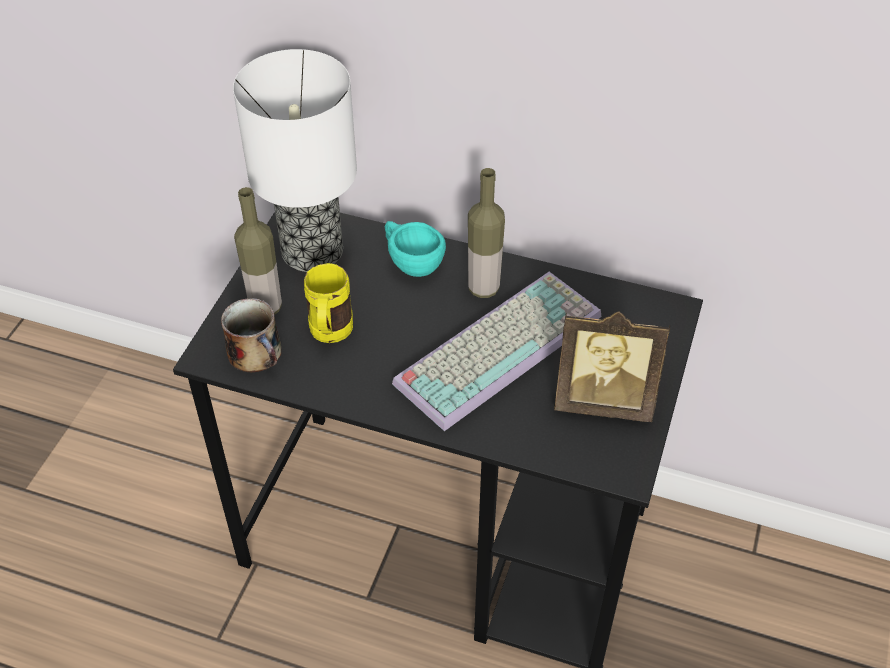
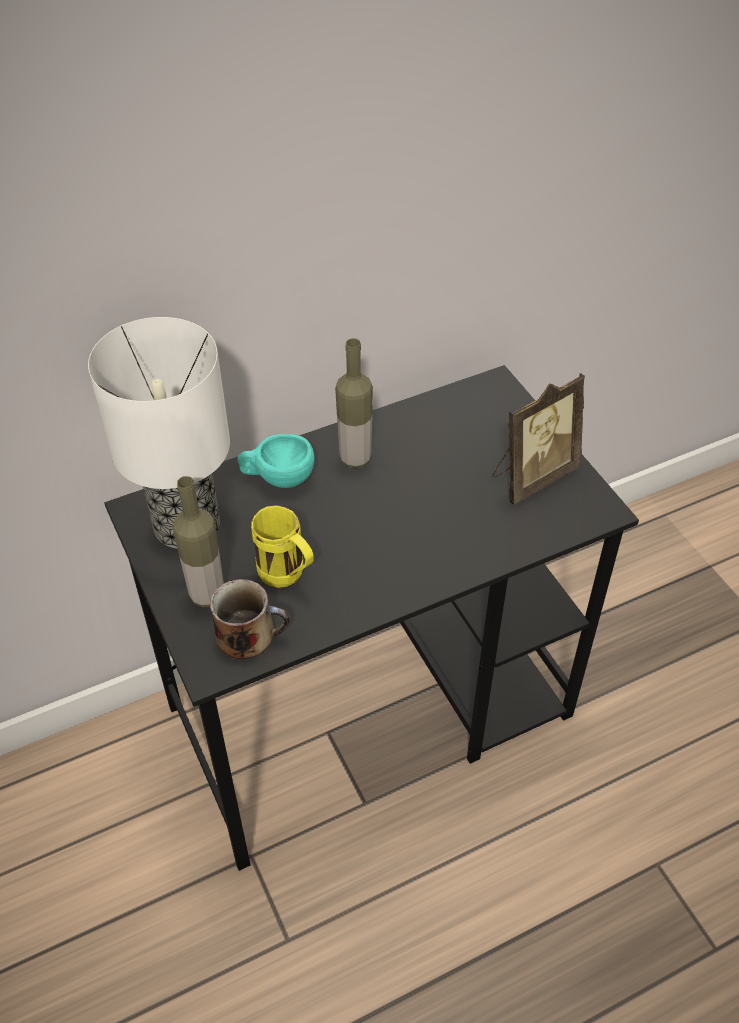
camera: 45 degrees left, 0 degrees up
keyboard [392,272,602,431] -> none

